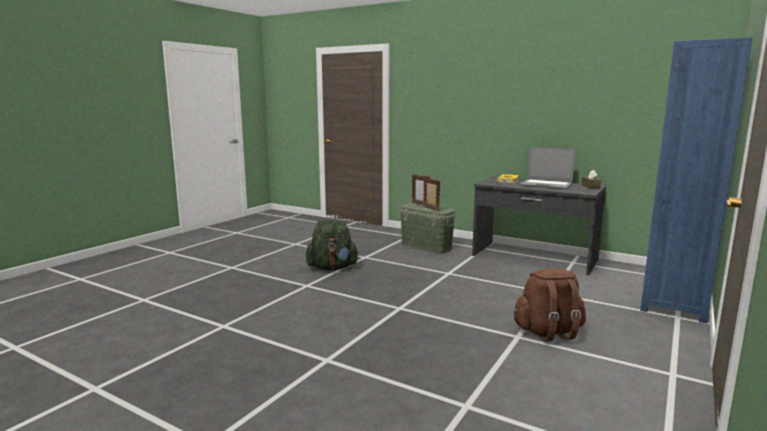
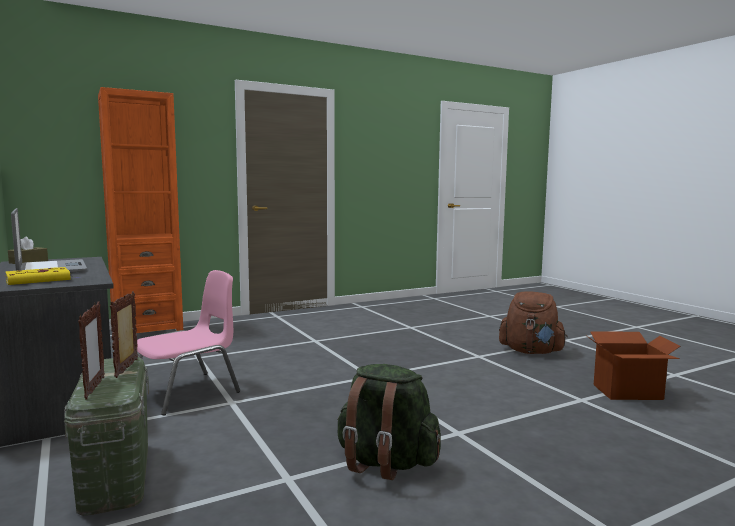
camera: 150 degrees left, 5 degrees down
brown backpack [514,268,586,342] -> brown backpack moved to [499,292,568,354]
blue bookcase [640,37,753,324] -> orange bookcase [98,87,183,333]
none -> pink chair [137,270,240,415]
none -> cardboard box [587,331,681,400]

